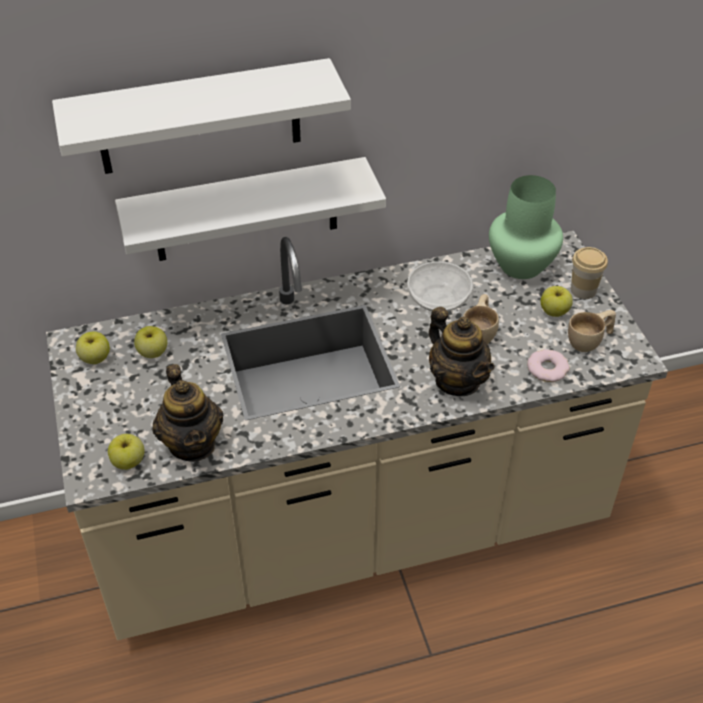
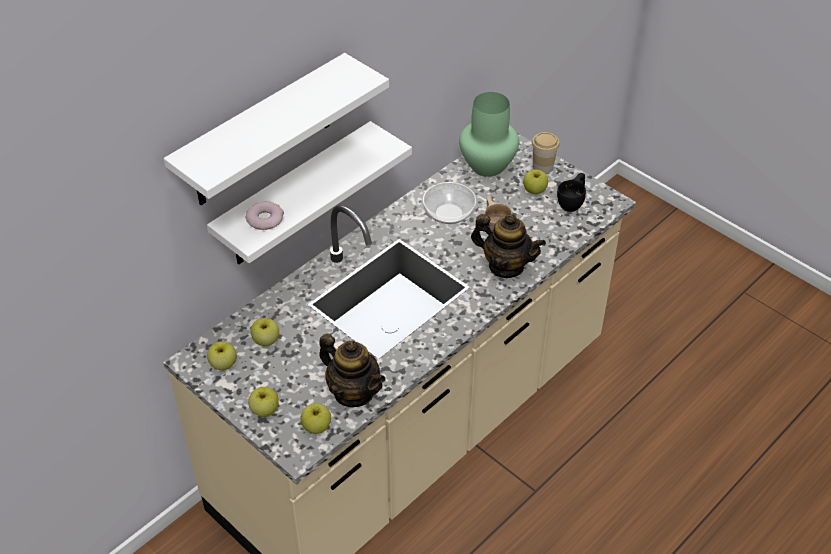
camera: 30 degrees left, 0 degrees up
donut [527,349,570,382] -> donut moved to [246,201,284,230]
beige cup [568,310,616,352] -> black cup [557,173,586,212]
none -> apple [248,387,279,417]

